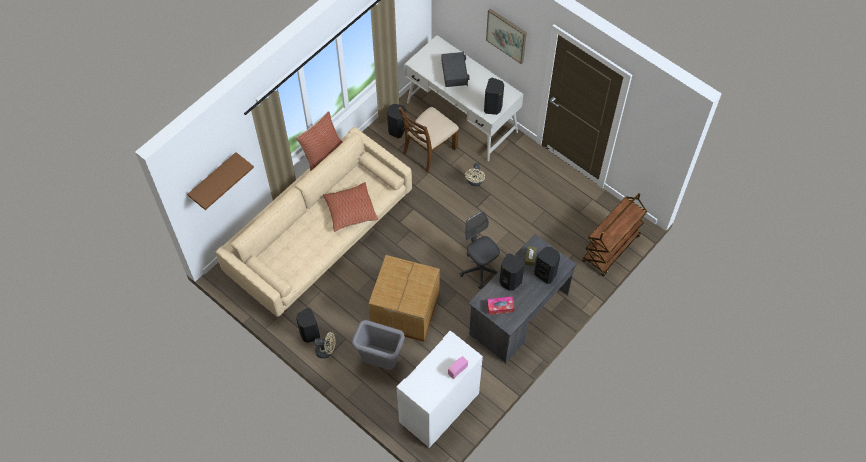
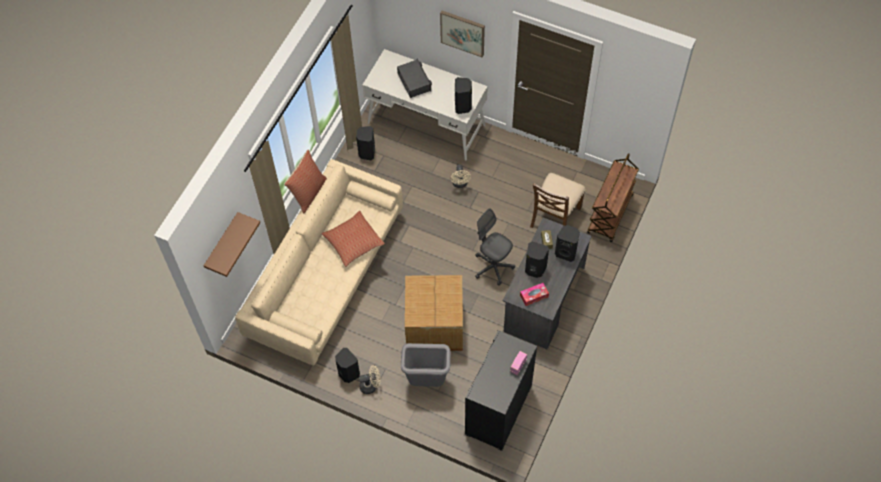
camera: 15 degrees left, 0 degrees up
white cabinet [397,331,483,449] -> black cabinet [465,330,537,451]
brown chair [398,107,459,173] -> brown chair moved to [530,173,585,228]

